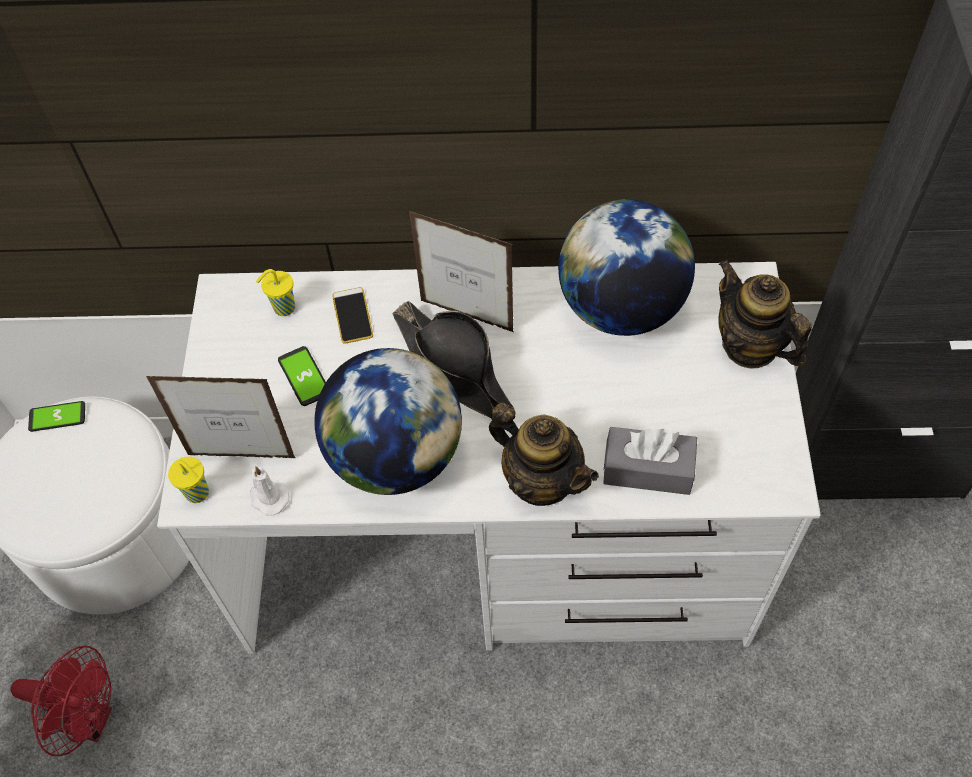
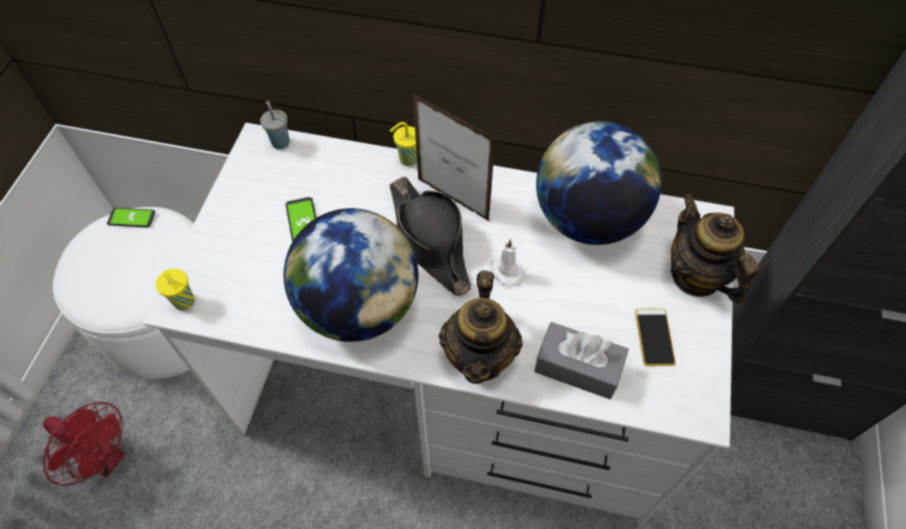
camera: 10 degrees right, 0 degrees up
picture frame [146,376,295,458] -> none
white candle [250,466,289,516] -> white candle moved to [490,239,523,286]
yellow cup [256,269,295,316] -> yellow cup moved to [390,122,417,166]
phone [332,287,373,344] -> phone moved to [635,309,676,366]
teapot [489,403,599,506] -> teapot turned 45 degrees clockwise [439,270,523,384]
none -> grey cup [260,101,290,149]

